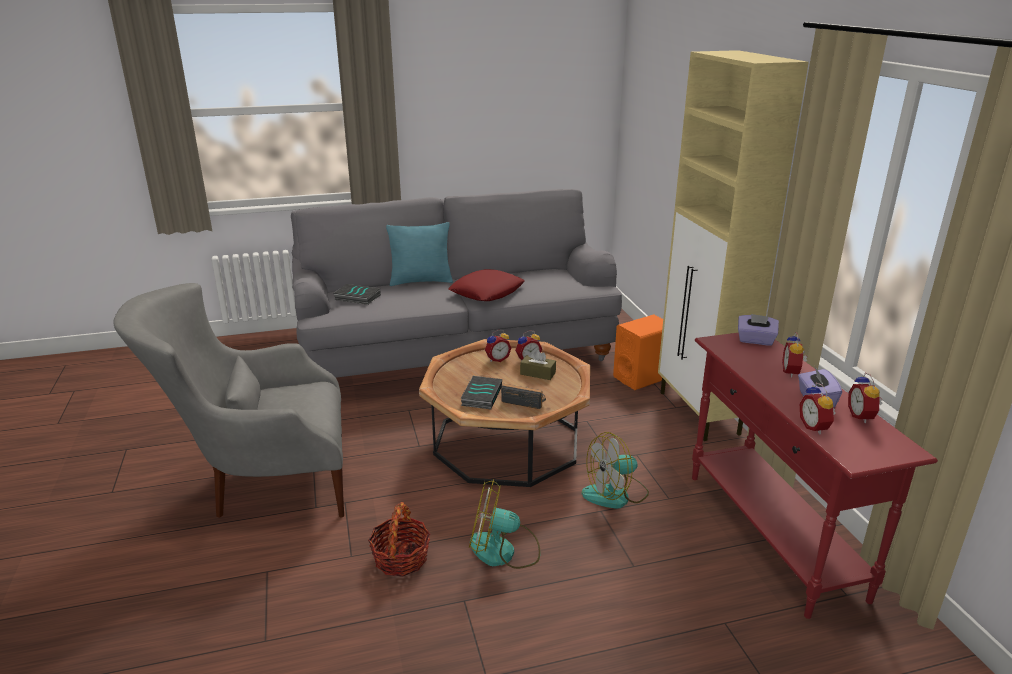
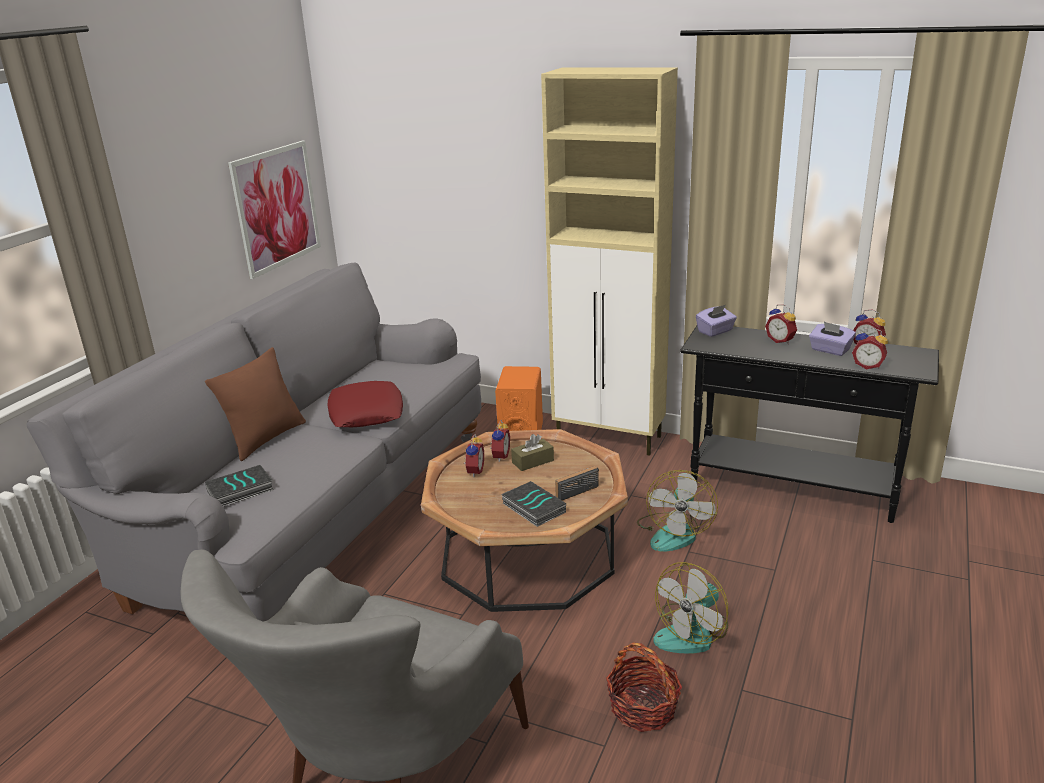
camera: 50 degrees left, 0 degrees up
turquoise pillow [386,222,453,286] -> brown pillow [205,347,306,461]
red console table [692,333,938,619] -> black console table [680,326,939,523]
none -> picture [228,141,321,279]

